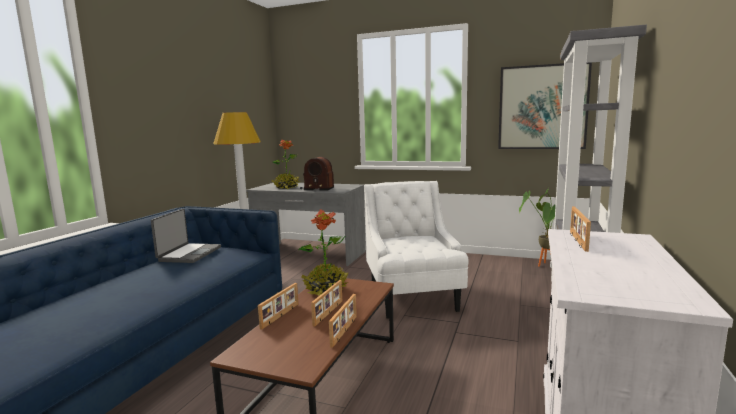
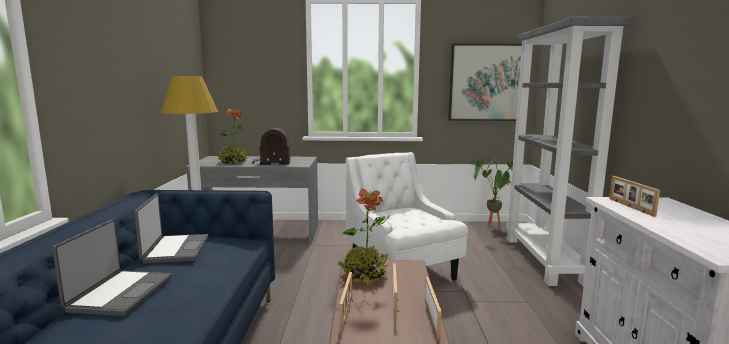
camera: 20 degrees left, 0 degrees up
none -> laptop [52,219,172,316]

